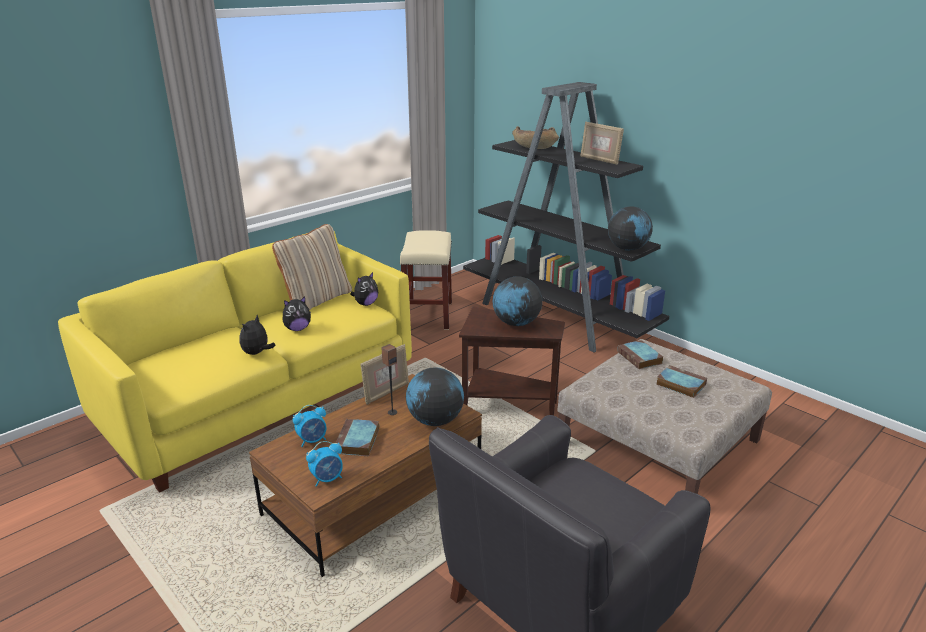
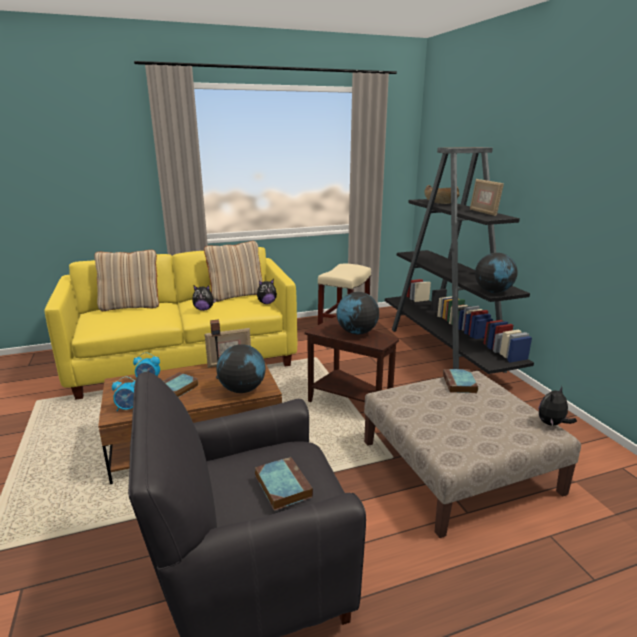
camera: 25 degrees right, 5 degrees down
plush toy [239,315,276,355] -> plush toy moved to [539,386,577,426]
book [656,365,707,398] -> book moved to [255,457,313,511]
none -> beige pillow [95,250,159,311]

